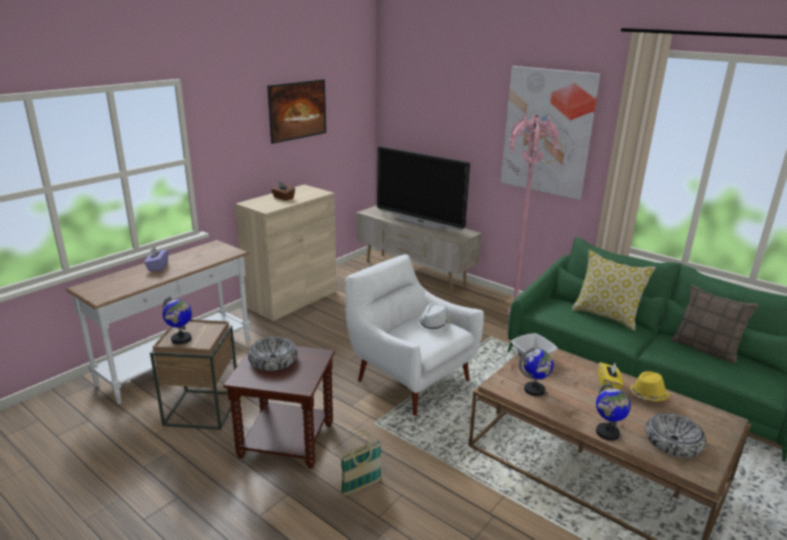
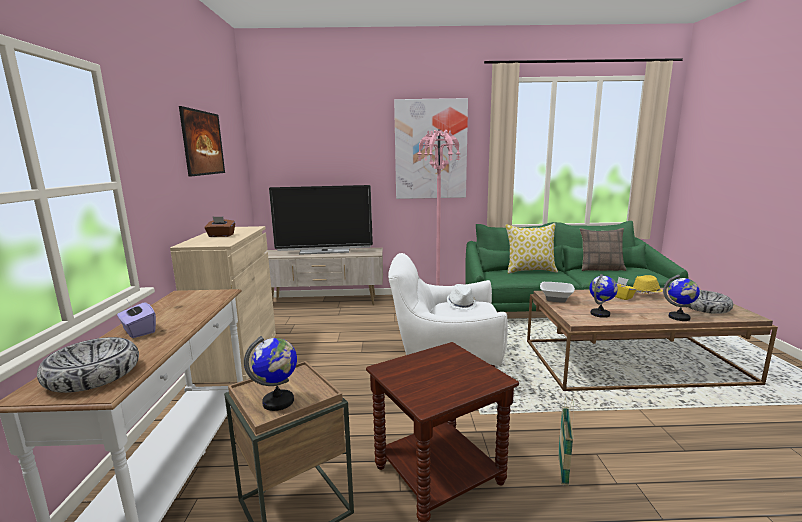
camera: 40 degrees left, 10 degrees down
bowl [248,337,298,371] -> bowl moved to [37,337,139,393]

